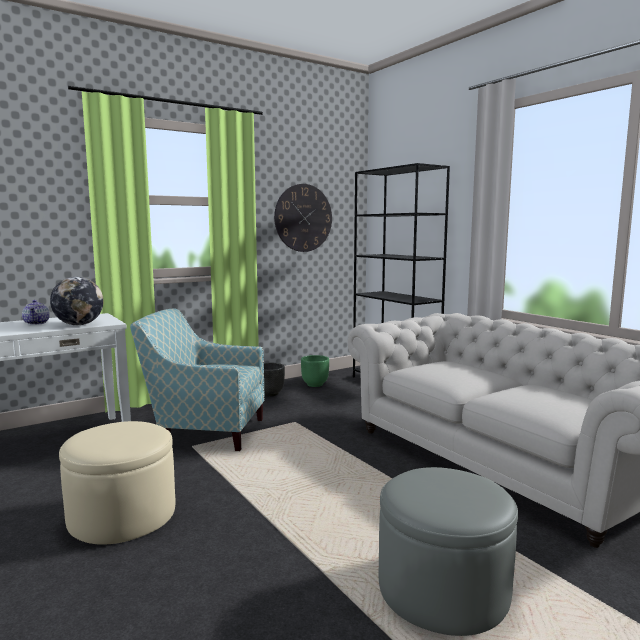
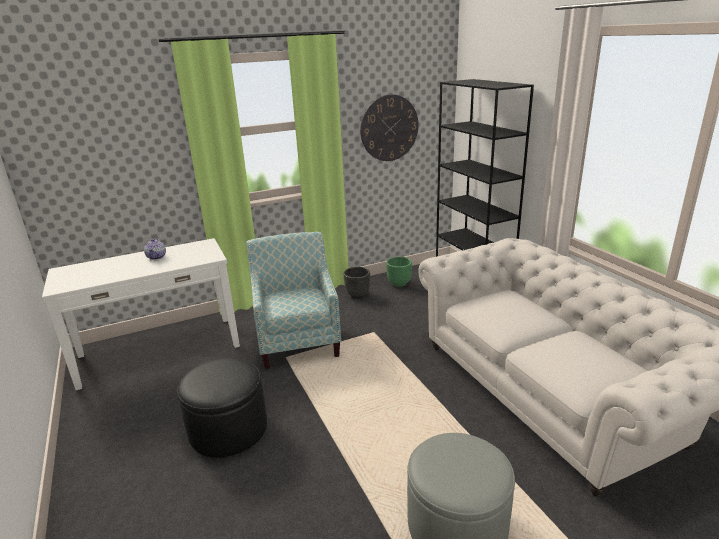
camera: 10 degrees right, 15 degrees up
globe [50,277,103,325] -> none
beige ottoman [59,421,175,545] -> black ottoman [177,358,267,458]
armchair [130,308,265,451] -> armchair turned 60 degrees clockwise [246,232,341,369]

